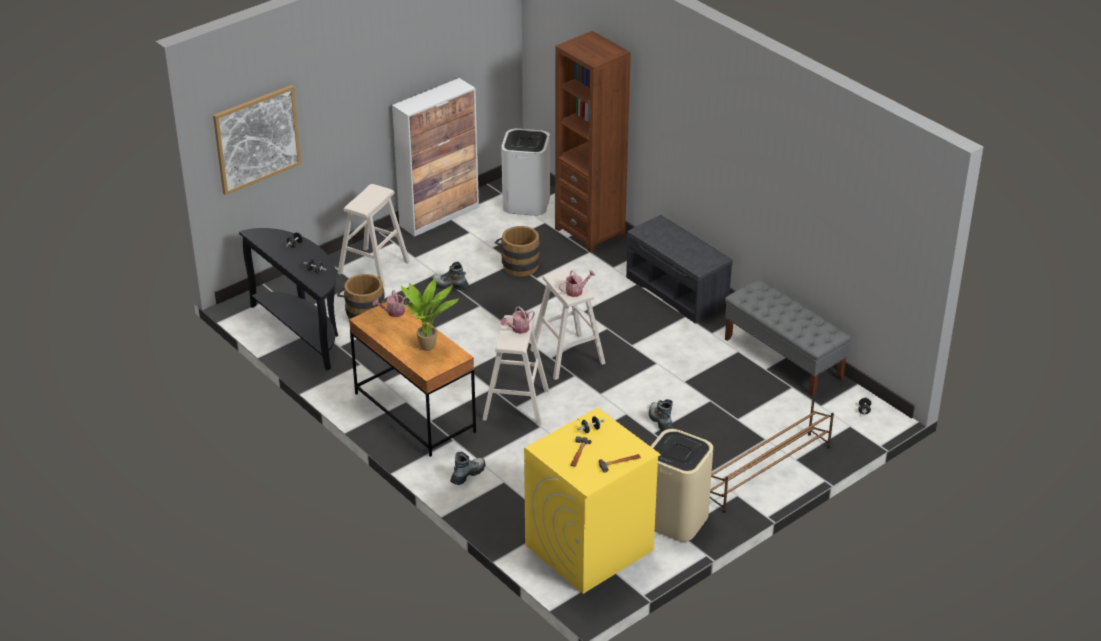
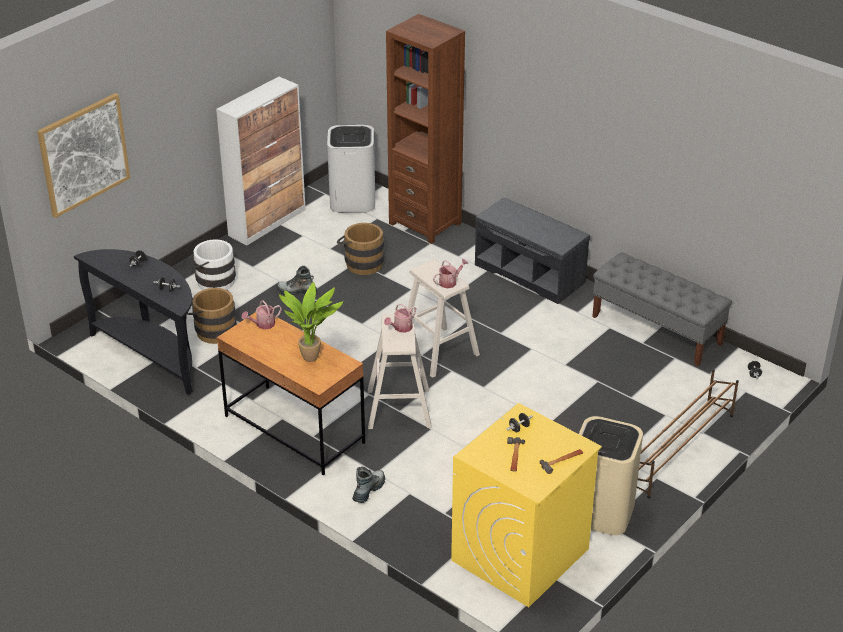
camera: 10 degrees left, 0 degrees up
beige stool [337,184,410,288] -> white bucket [186,239,236,290]
boot [649,399,673,431] -> none

